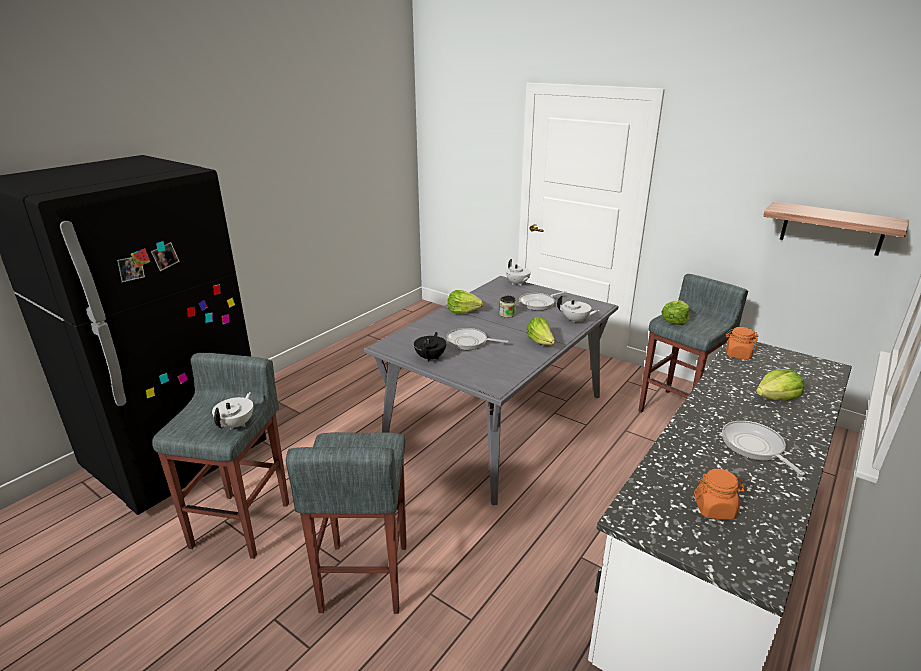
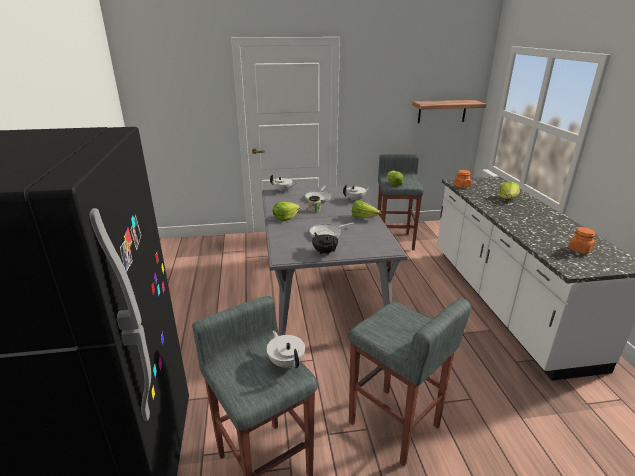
camera: 45 degrees left, 0 degrees up
frying pan [722,421,805,475] -> none

